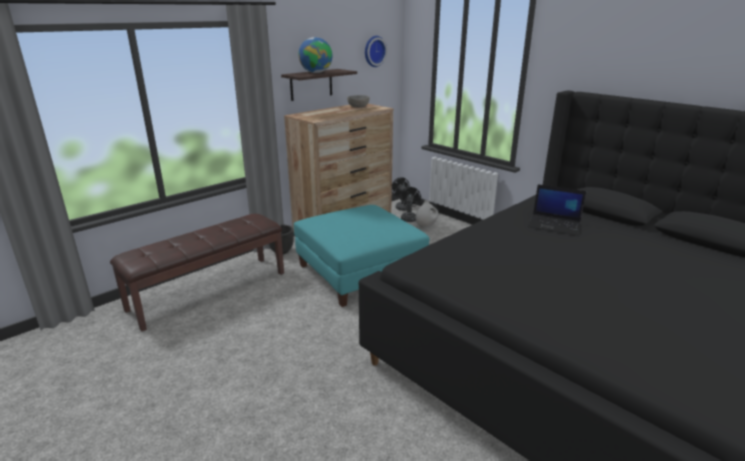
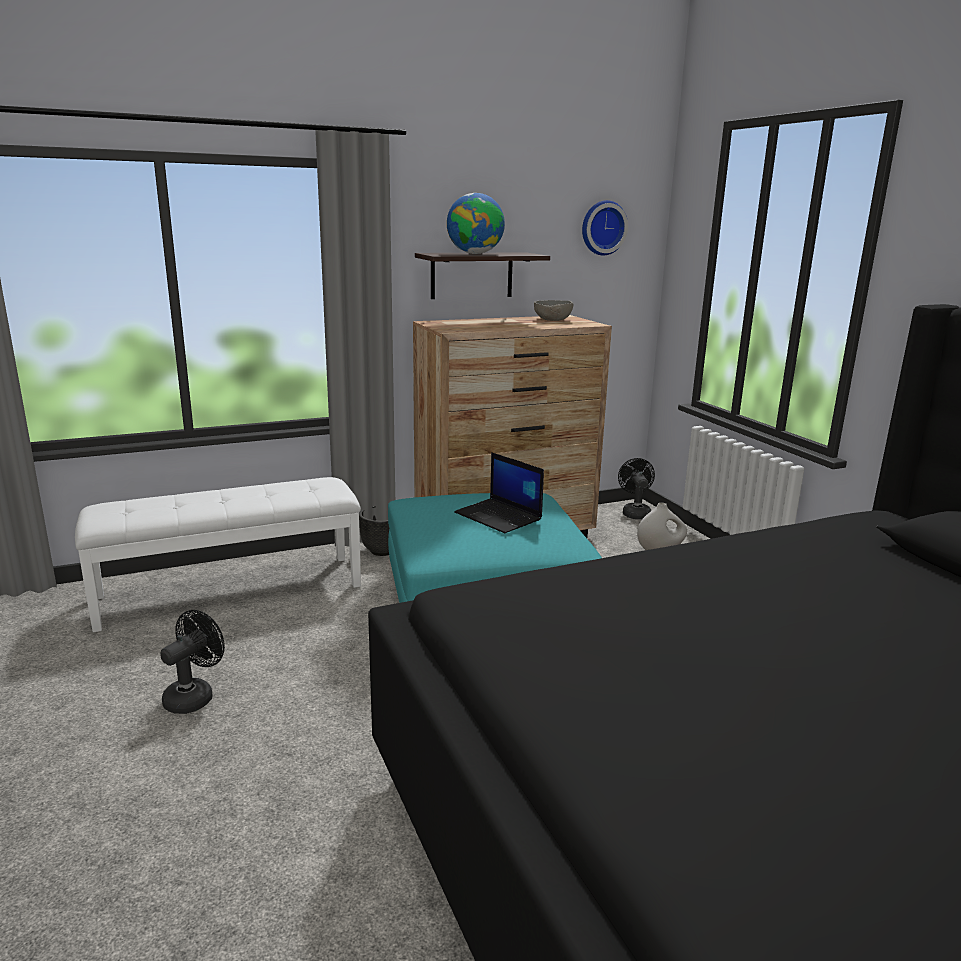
camera: 20 degrees right, 5 degrees down
brown bench [110,214,284,331] -> white bench [75,477,361,632]
black fan [400,187,421,222] -> black fan moved to [160,610,225,714]
laptop [528,184,586,236] -> laptop moved to [454,452,544,533]

